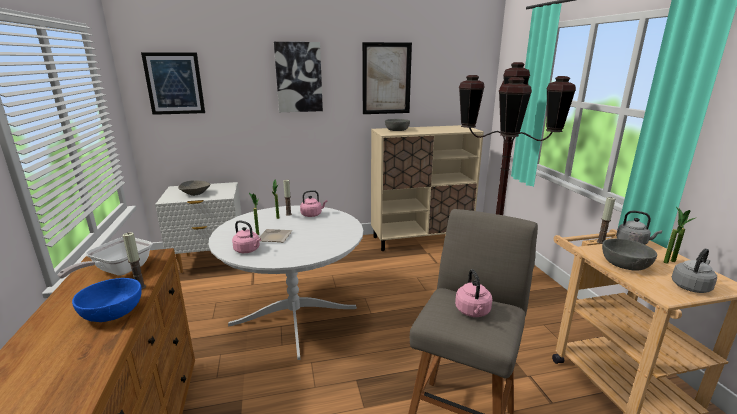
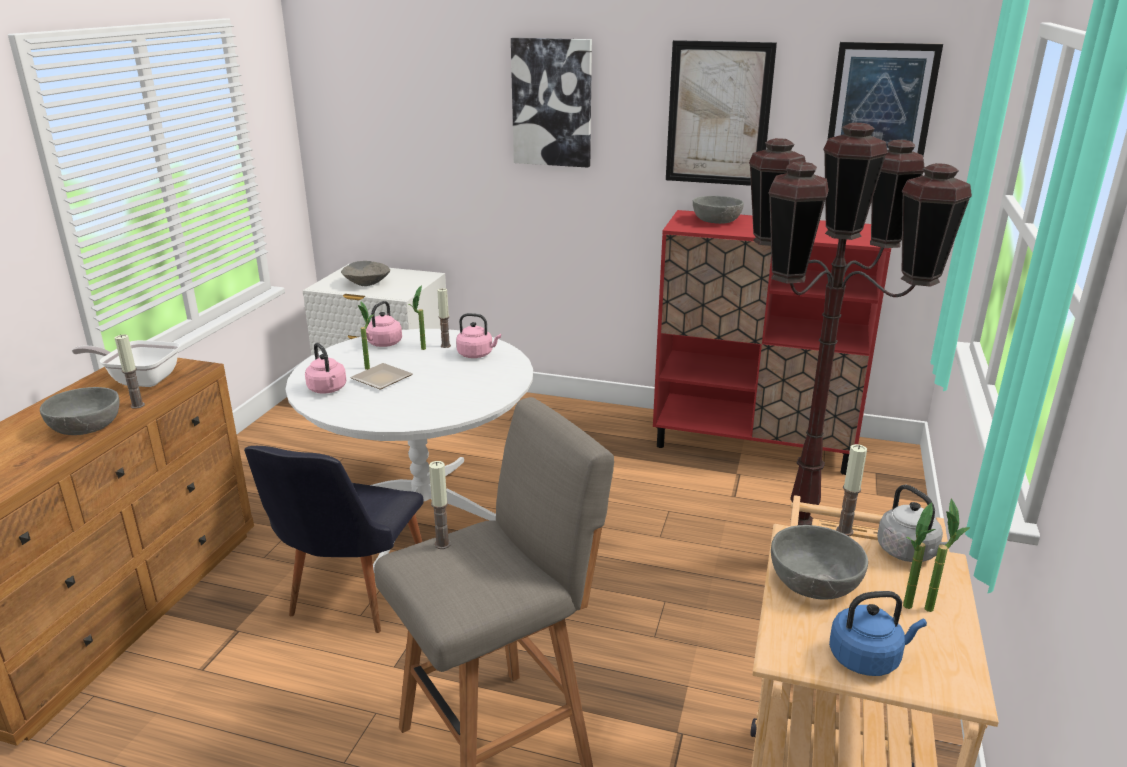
camera: 30 degrees right, 5 degrees up
frying pan [58,237,152,279] -> frying pan turned 45 degrees clockwise [72,340,180,387]
blue bowl [72,278,142,322] -> grey bowl [40,387,120,435]
picture [141,52,205,115] -> picture moved to [827,42,943,156]
beige cabinet [371,125,484,251] -> red cabinet [653,210,891,475]
pink kettle [455,269,492,317] -> pink kettle moved to [366,301,402,347]
grey kettle [672,249,717,293] -> blue kettle [829,591,927,676]
none -> black chair [244,446,423,633]
none -> candle [429,461,451,549]

